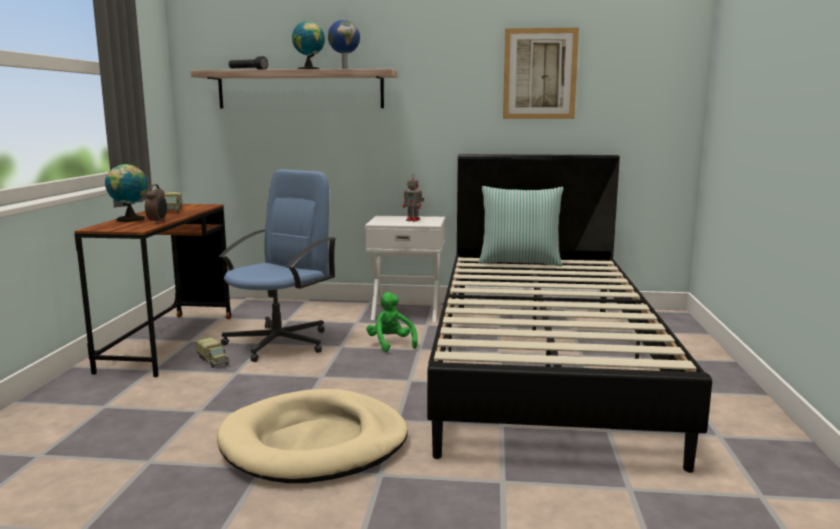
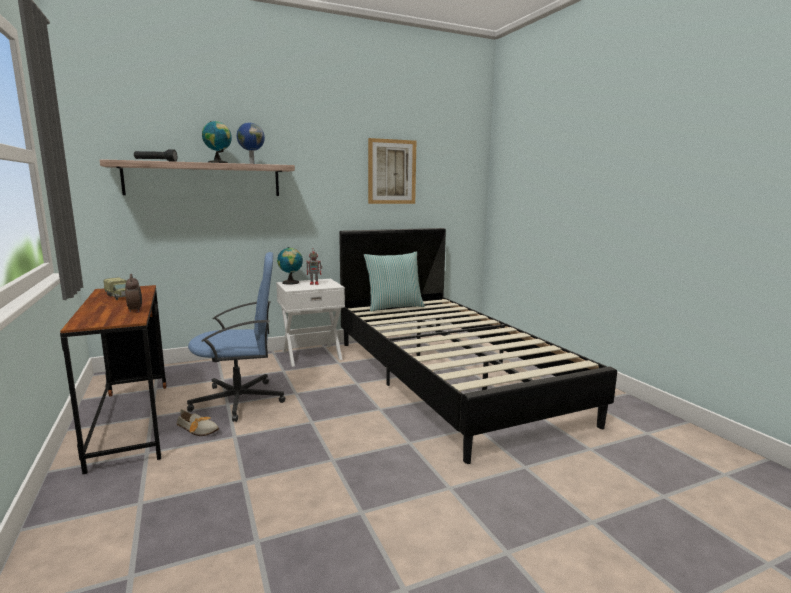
camera: 30 degrees left, 0 degrees up
globe [105,163,148,222] -> globe moved to [277,247,303,285]
toy truck [196,337,229,368] -> shoe [176,409,219,436]
beige dog bed [217,389,408,483] -> none
blue office chair [219,169,336,362] -> blue office chair turned 75 degrees clockwise [187,252,285,422]
green plush toy [366,292,418,352] -> none

